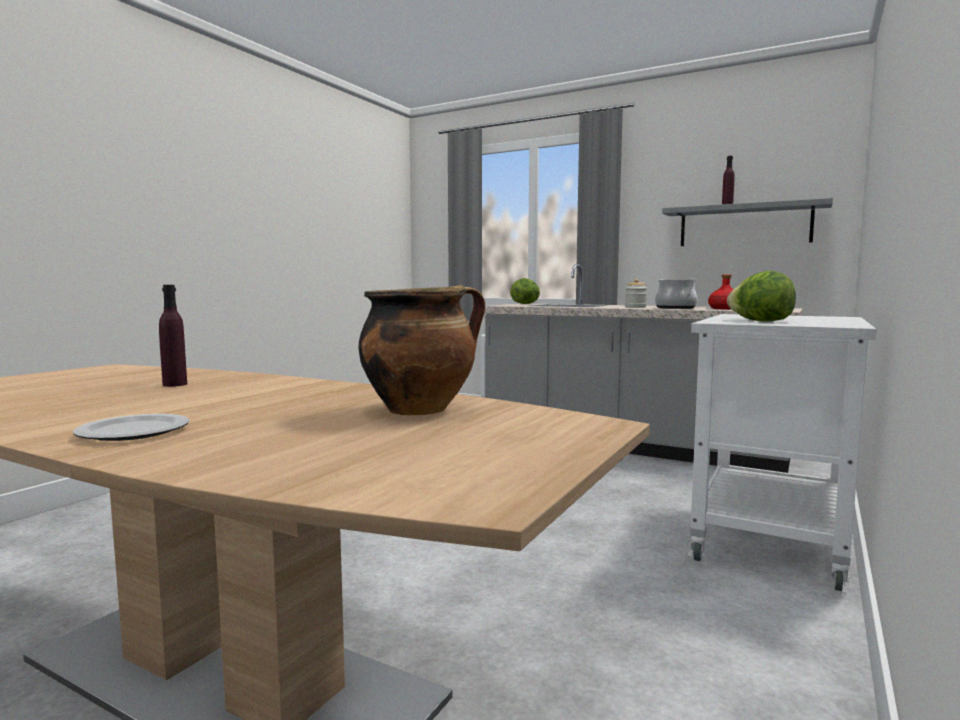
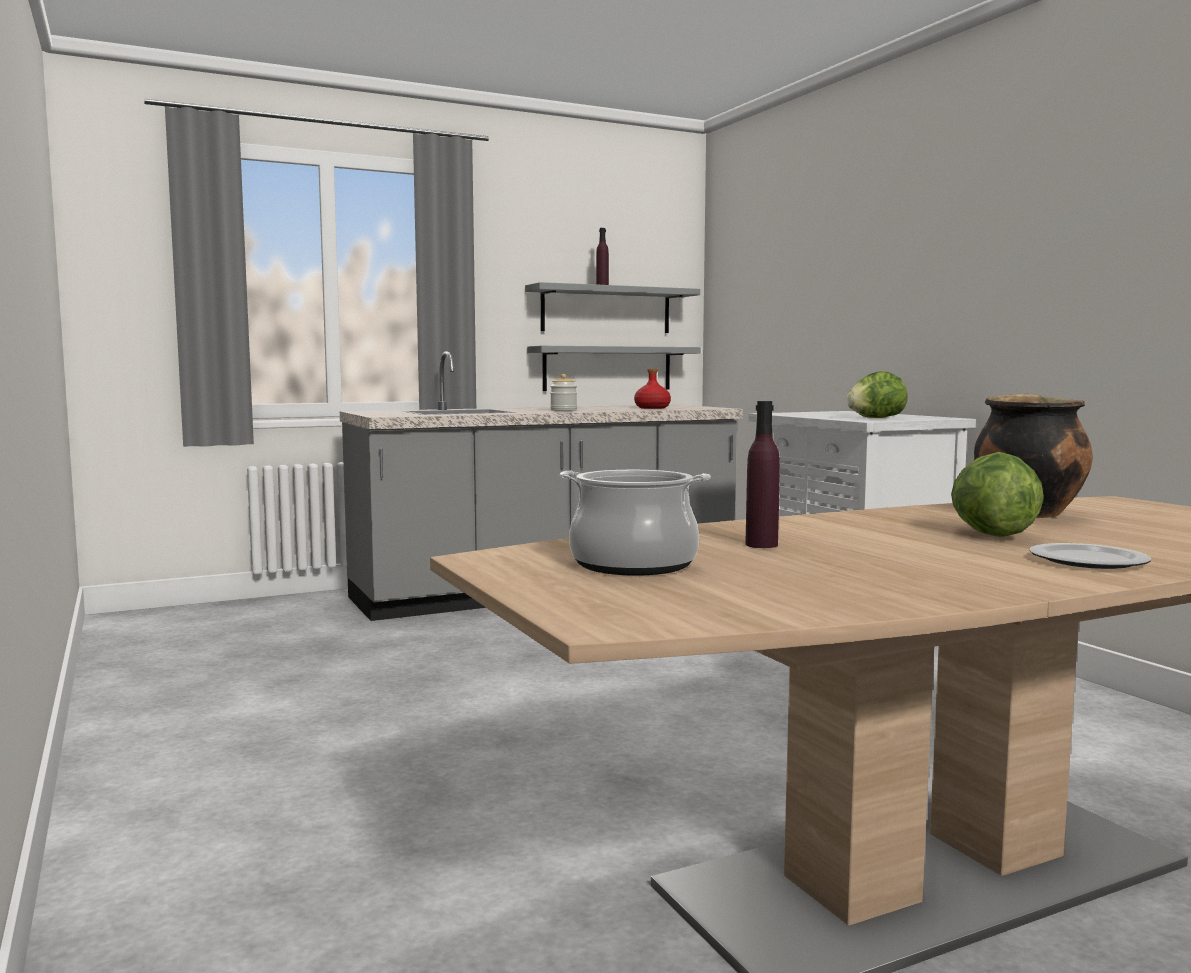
camera: 55 degrees left, 0 degrees up
lettuce [510,278,540,304] -> lettuce moved to [951,452,1044,537]
cooking pot [655,279,698,309] -> cooking pot moved to [560,470,711,576]
none -> grey shelf [527,346,701,391]

